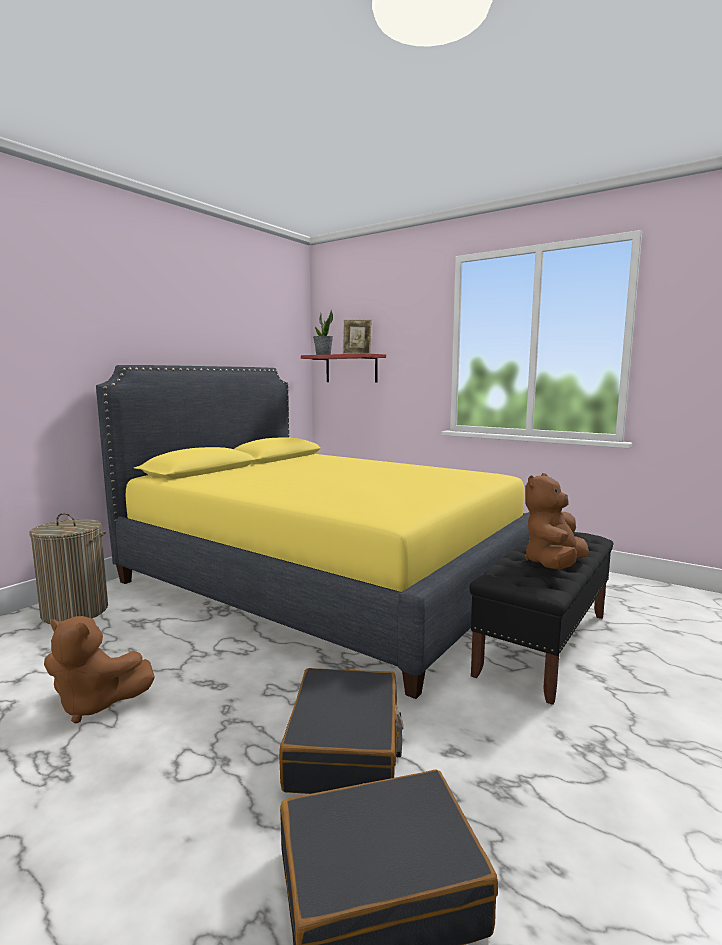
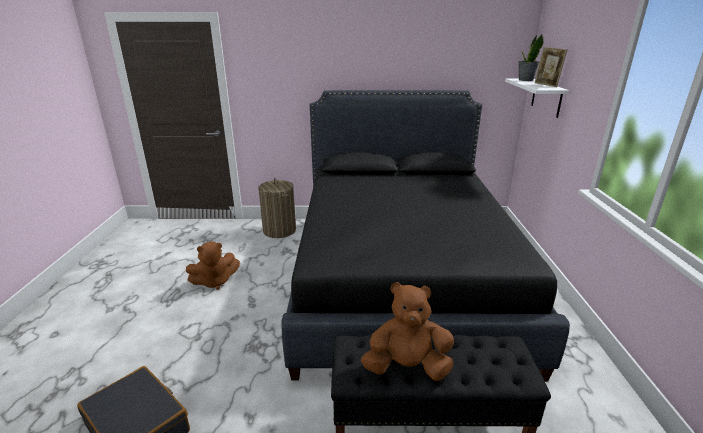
camera: 55 degrees right, 15 degrees up
brown plush toy [44,616,155,724] -> brown plush toy turned 90 degrees counterclockwise [186,242,240,290]
yellow bed [96,365,530,699] -> black bed [281,90,570,382]
black suitcase [279,668,404,794] -> none
red shelf [301,353,386,383] -> white shelf [505,78,569,118]

